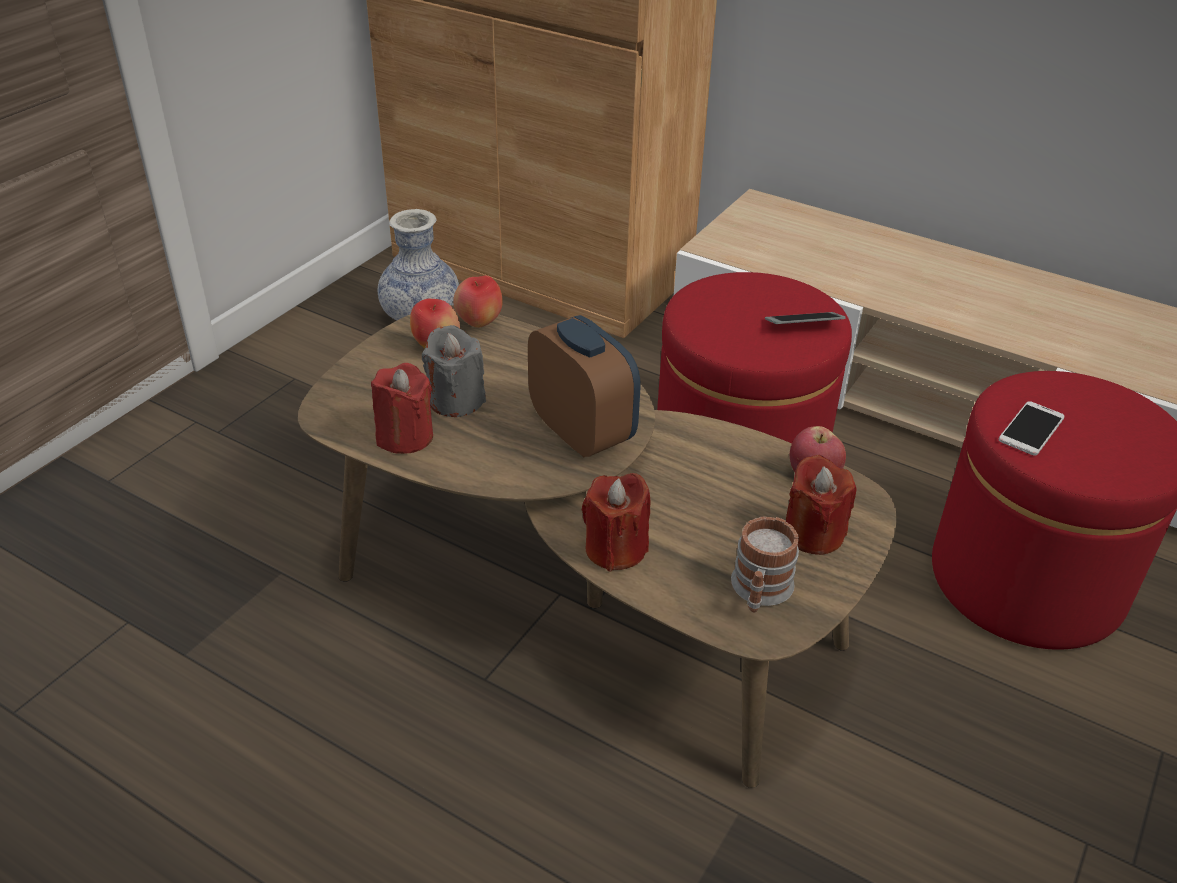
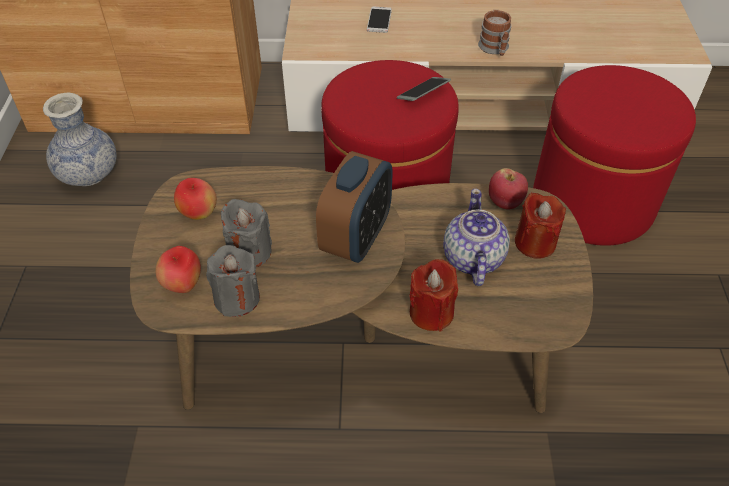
camera: 30 degrees left, 10 degrees up
red candle [371,363,433,454] -> grey candle [206,245,260,317]
apple [453,276,503,328] -> apple moved to [155,246,201,293]
alarm clock [528,315,640,458] -> alarm clock turned 90 degrees clockwise [316,151,393,263]
mug [731,516,799,613] -> mug moved to [478,10,511,56]
phone [999,401,1065,456] -> phone moved to [367,7,392,33]
none -> teapot [443,189,510,286]

